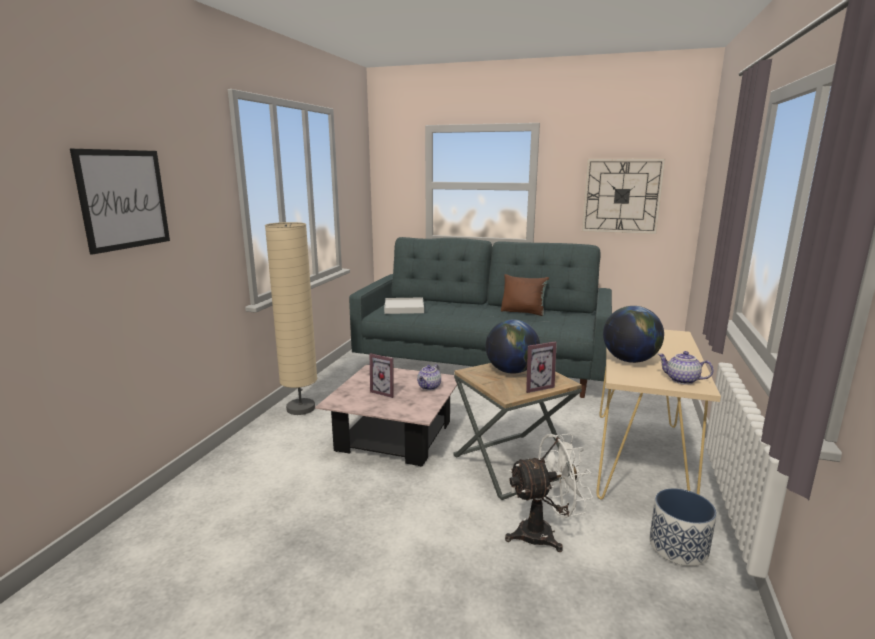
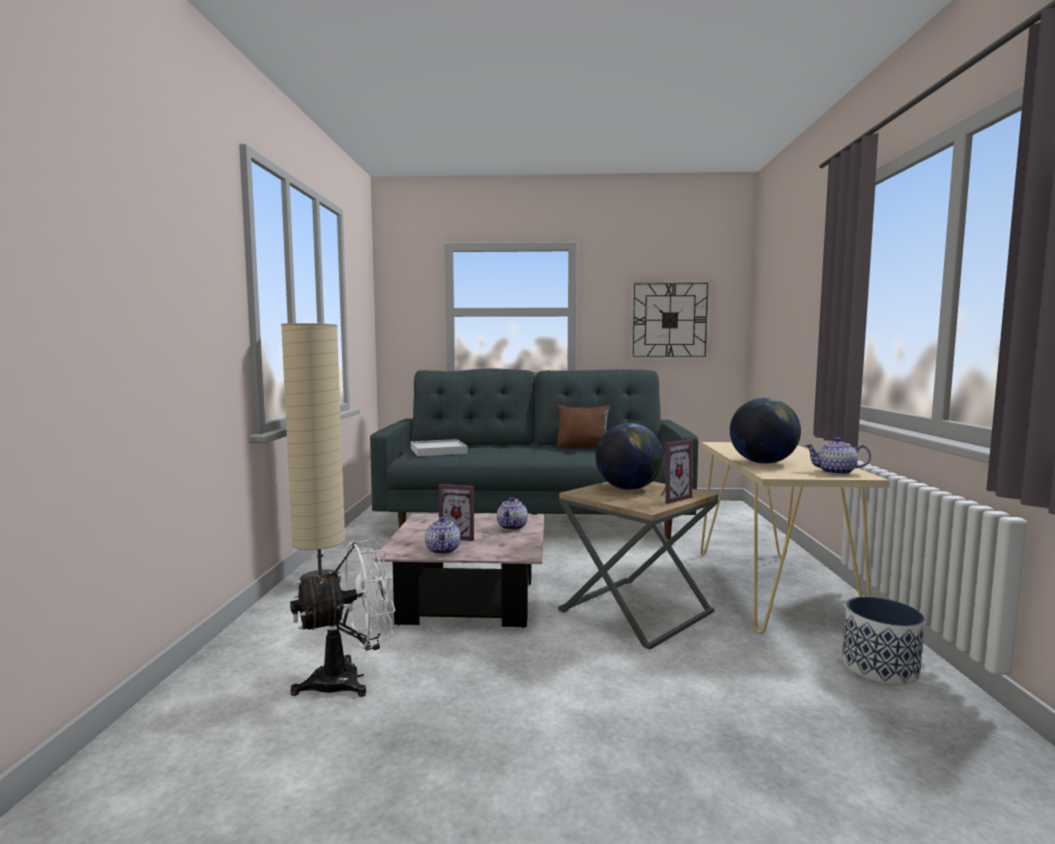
camera: 15 degrees left, 10 degrees down
picture [70,149,170,255] -> none
white fan [505,434,593,552] -> white fan moved to [290,539,396,697]
none -> teapot [425,517,460,555]

